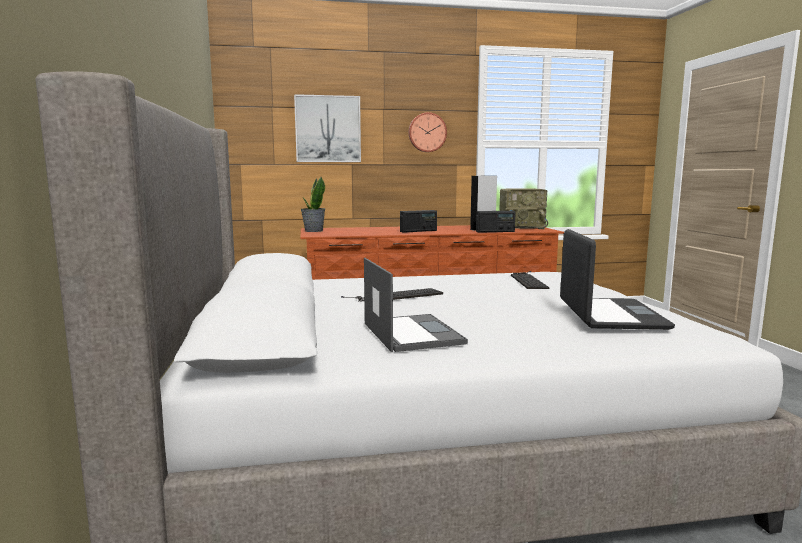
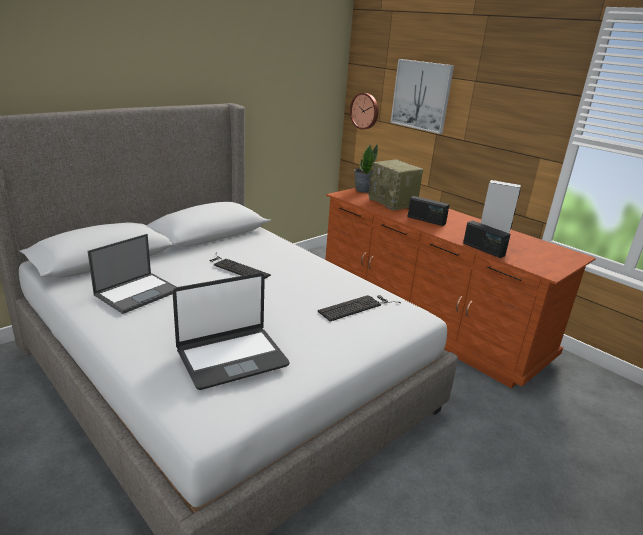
camera: 55 degrees right, 15 degrees up
wall clock [409,112,447,152] -> wall clock moved to [350,93,379,130]
radio [499,189,548,229] -> radio moved to [368,160,423,210]

